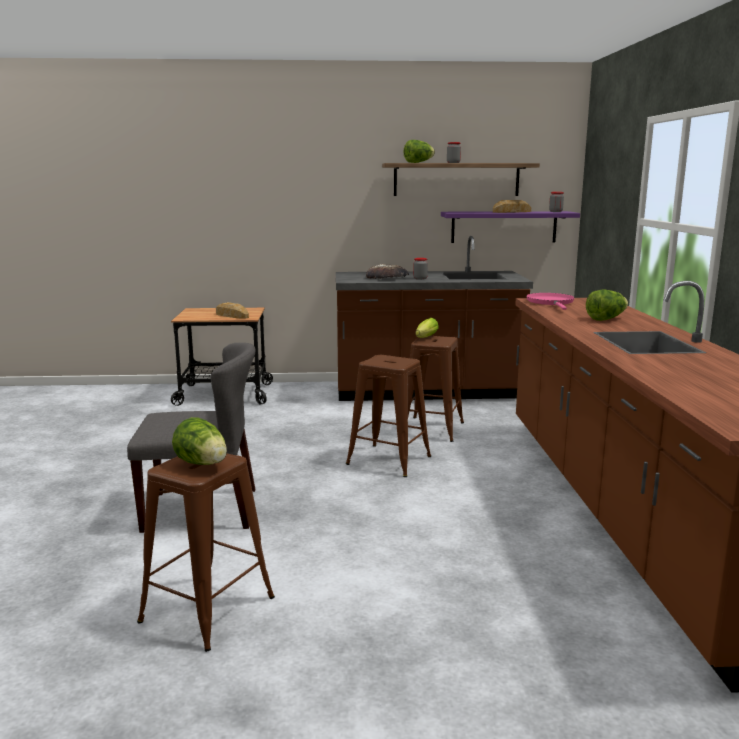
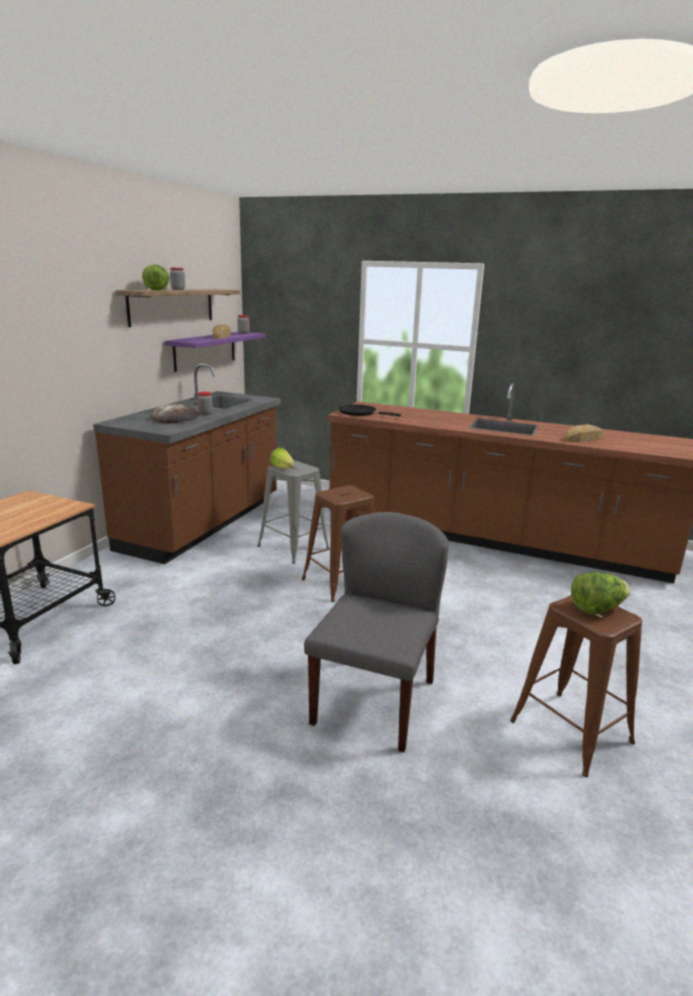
camera: 65 degrees left, 5 degrees up
bread [216,302,249,319] -> bread moved to [564,424,603,442]
brown stool [408,336,464,442] -> grey stool [257,460,329,564]
pink frying pan [526,293,575,310] -> black frying pan [338,404,401,416]
lettuce [586,289,628,321] -> none

